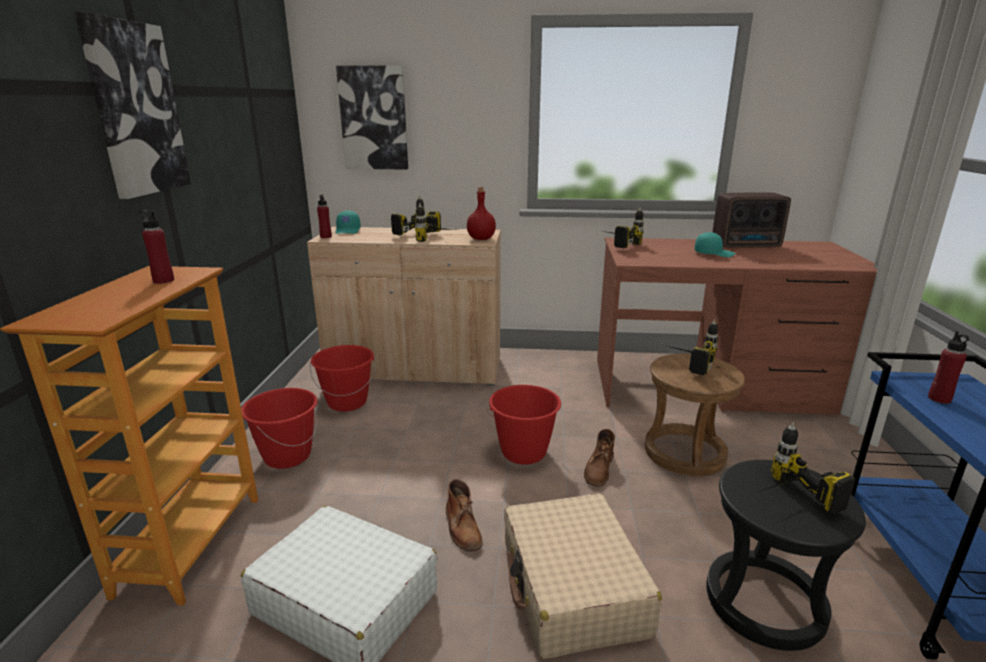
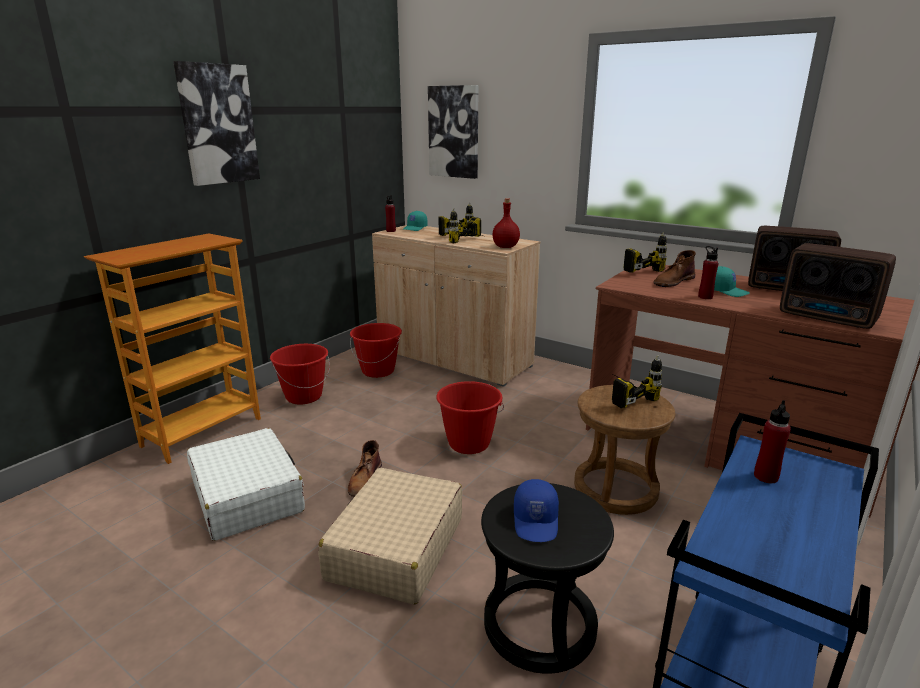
camera: 30 degrees right, 0 degrees up
red bottle [139,210,174,284] -> red bottle moved to [698,246,719,299]
brown boot [584,429,615,487] -> brown boot moved to [653,250,696,287]
power drill [759,423,855,514] -> blue cap [514,479,559,542]
none -> radio [780,243,896,329]

